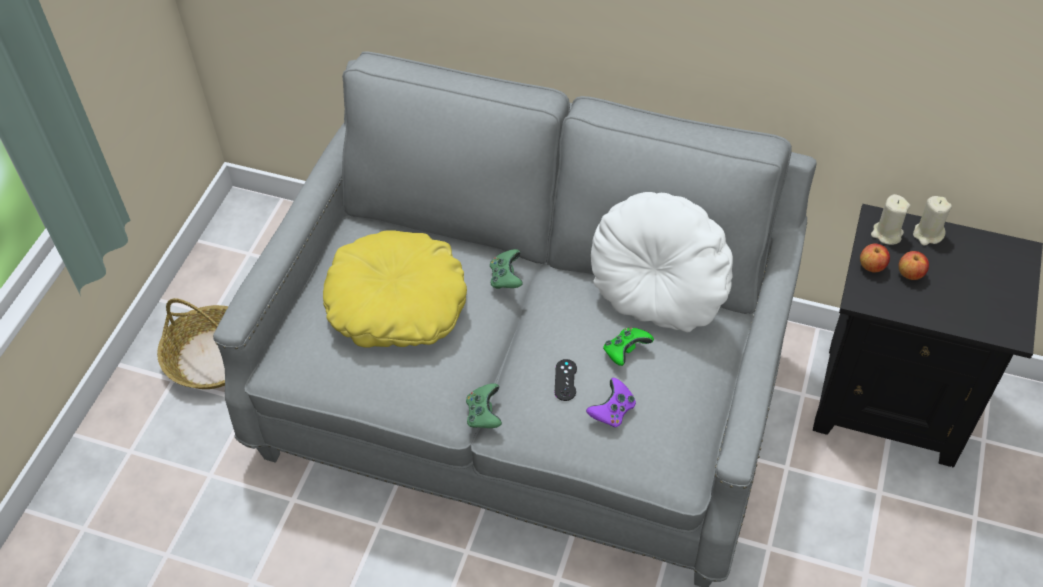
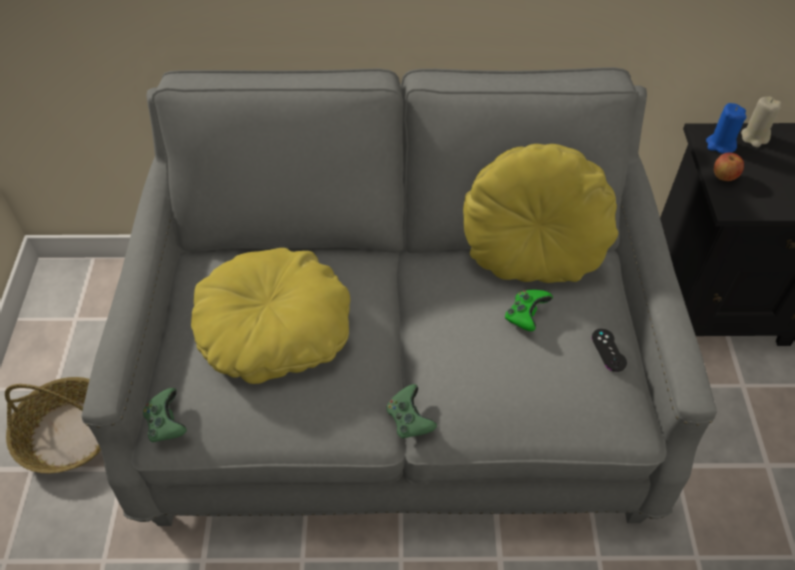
camera: 20 degrees left, 0 degrees up
green game controller [490,249,523,289] -> green game controller moved to [143,388,187,442]
black game controller [555,359,577,401] -> black game controller moved to [592,329,627,372]
purple game controller [586,378,636,427] -> none
white pillow [591,192,733,332] -> yellow pillow [463,144,618,283]
beige candle [871,194,910,245] -> blue candle [706,103,746,154]
apple [899,251,929,280] -> none

